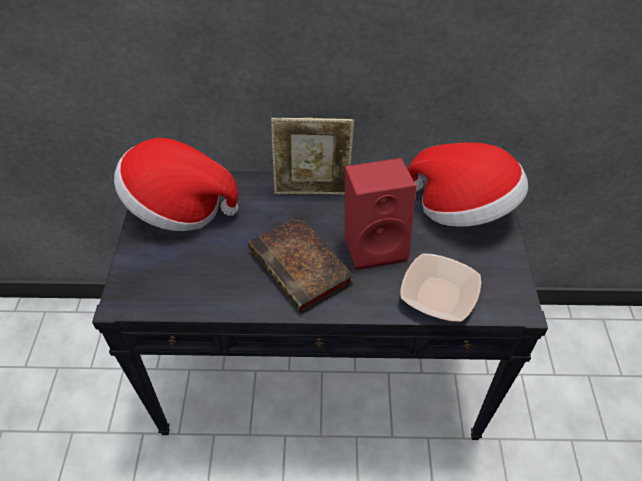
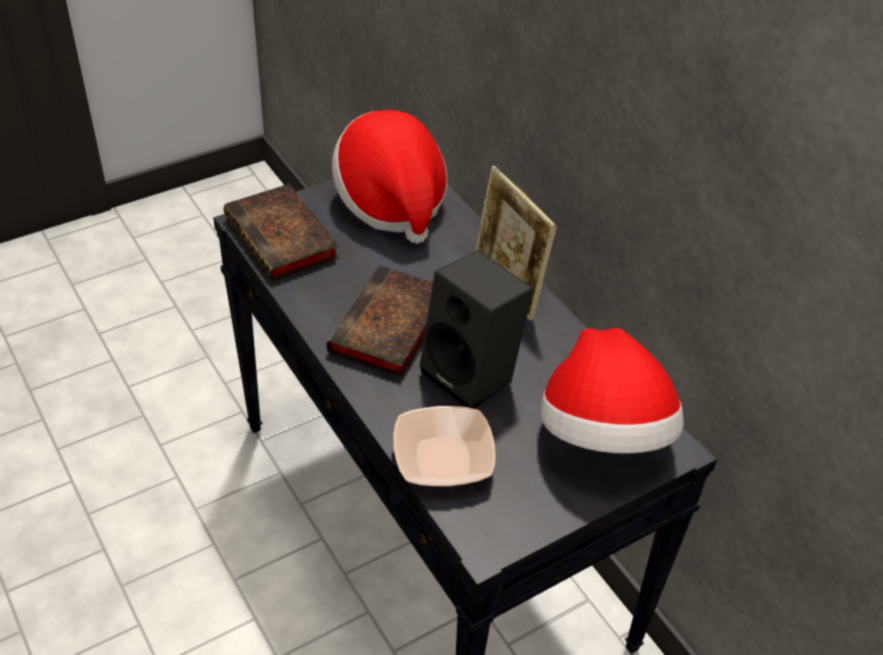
camera: 55 degrees right, 5 degrees down
red speaker [345,158,416,270] -> black speaker [420,250,533,409]
none -> book [224,184,339,281]

